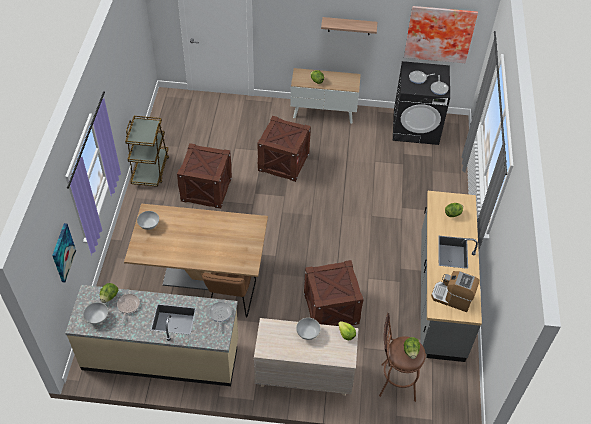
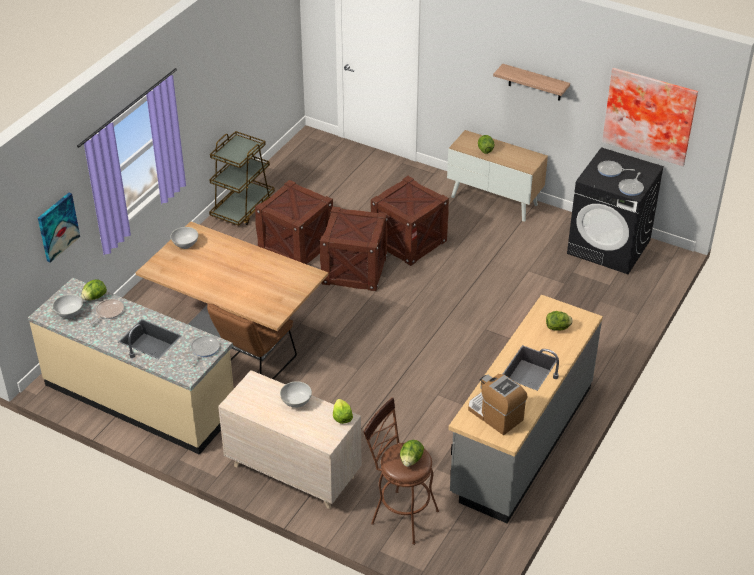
camera: 25 degrees right, 10 degrees down
crate [304,260,363,326] -> crate moved to [320,206,388,291]

